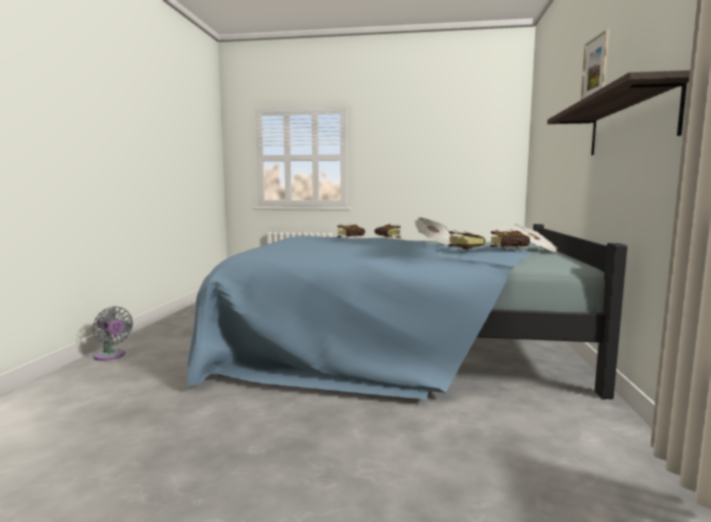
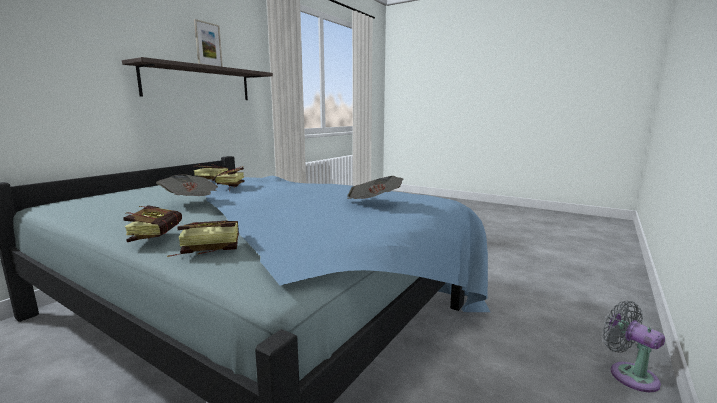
camera: 155 degrees left, 5 degrees up
newspaper [514,224,558,253] -> newspaper moved to [347,176,403,199]

